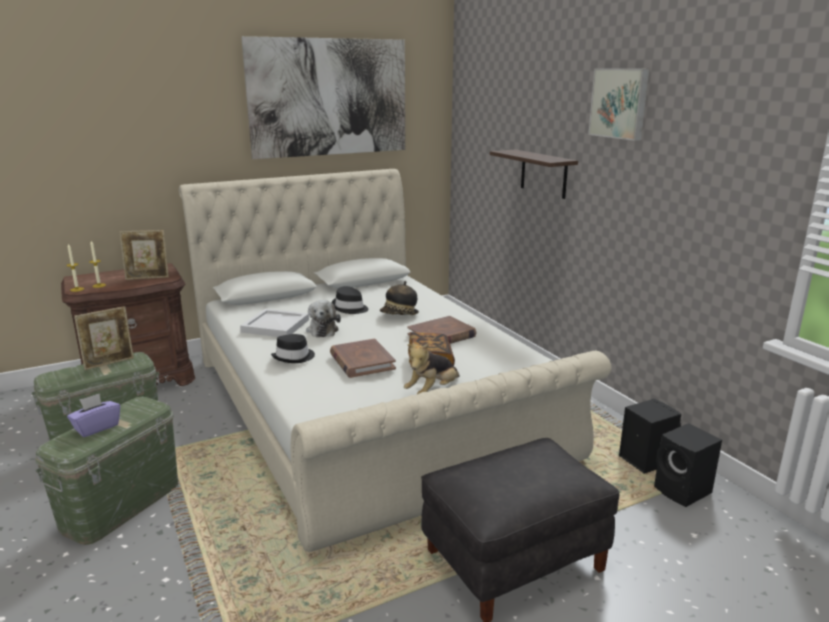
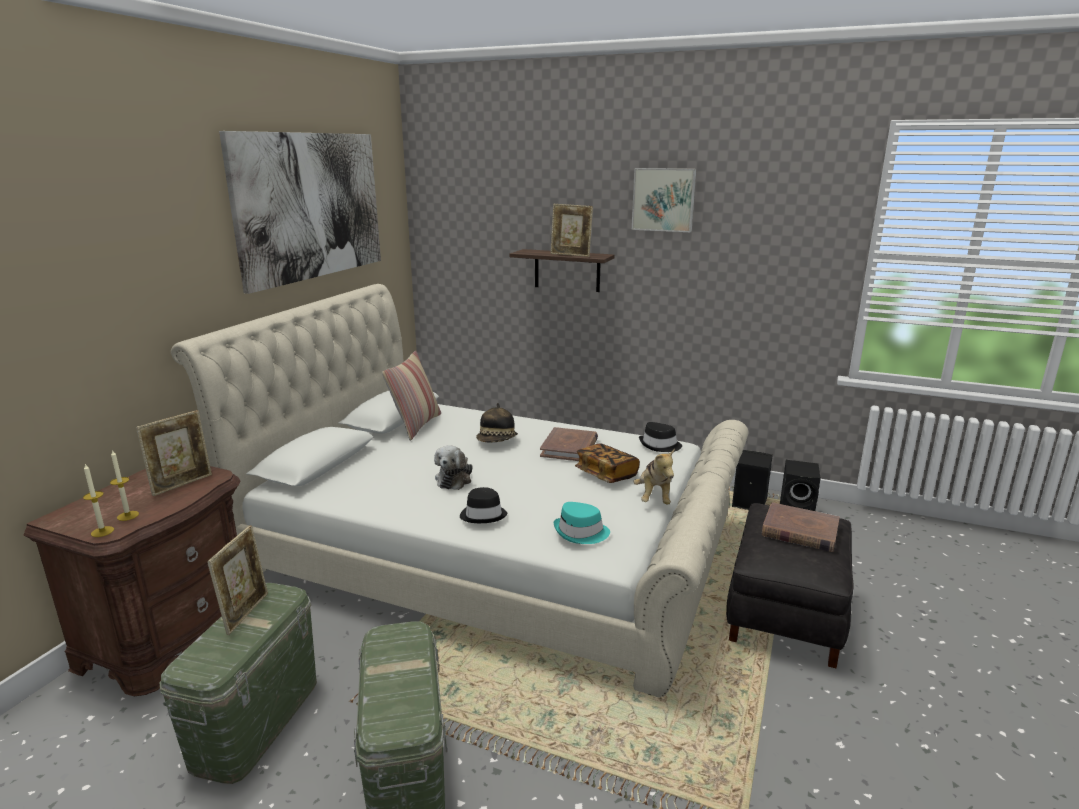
camera: 40 degrees left, 0 degrees up
purple tissue box [67,394,120,437] -> none
white tray [240,309,309,337] -> none
plush toy [306,300,341,337] -> plush toy turned 60 degrees clockwise [434,445,473,490]
brown book [330,339,396,378] -> brown book moved to [762,502,840,552]
black hat [332,286,369,314] -> black hat moved to [639,422,682,452]
none -> pillow [382,351,441,441]
none -> picture frame [551,204,593,257]
none -> turquoise hat [554,502,610,544]

